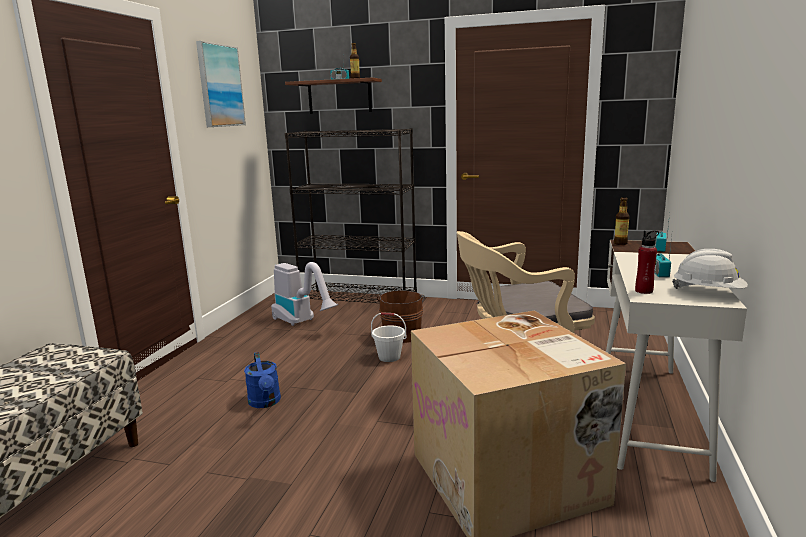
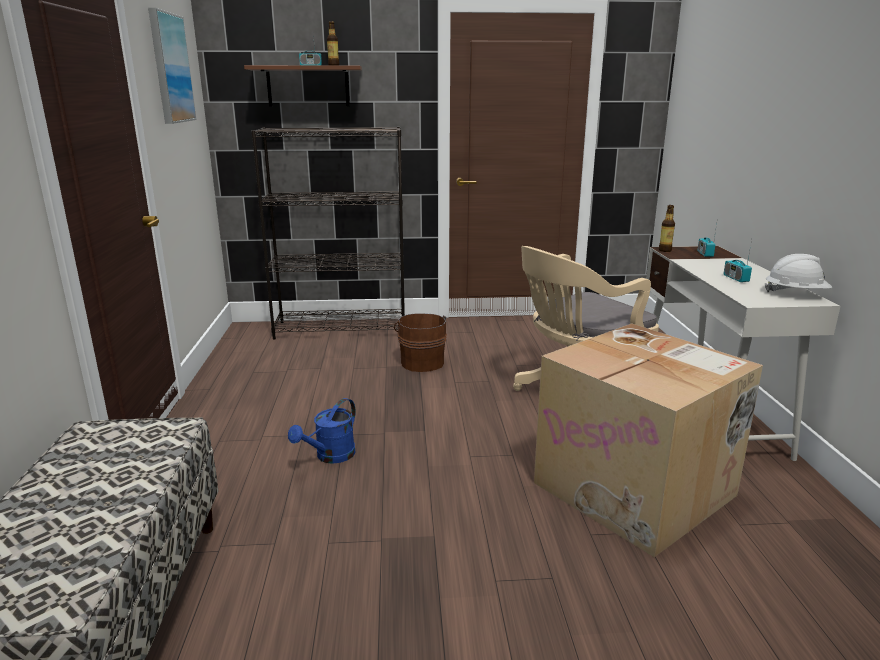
camera: 20 degrees left, 5 degrees up
blue watering can [244,352,281,408] -> blue watering can turned 75 degrees clockwise [288,398,356,464]
vacuum cleaner [271,262,338,326] -> none
white bucket [371,312,406,362] -> none
red bottle [635,230,659,294] -> none

